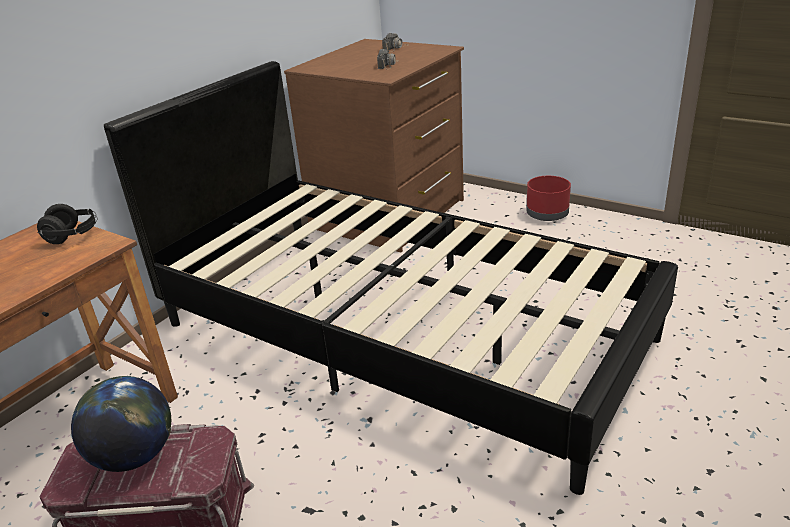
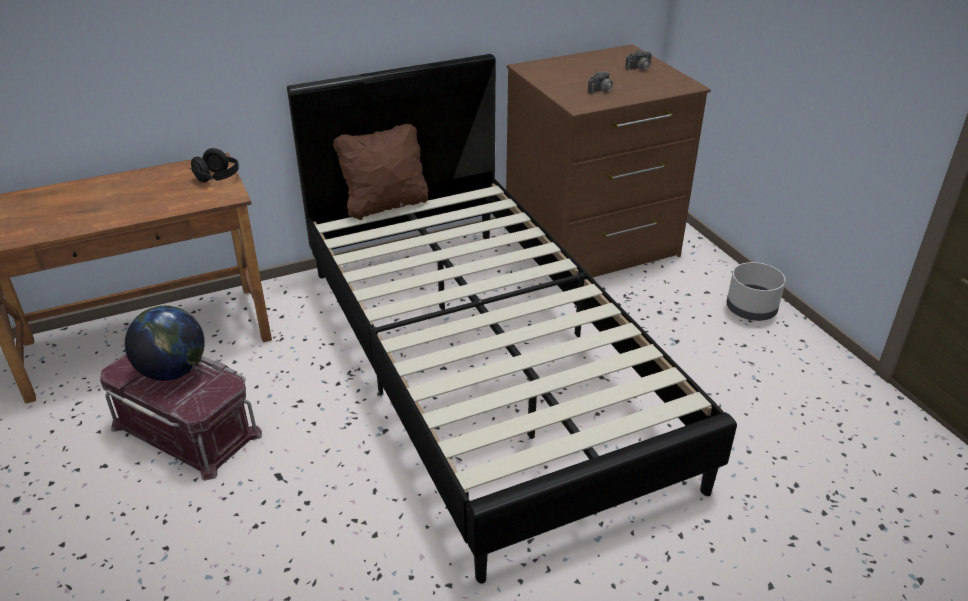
camera: 30 degrees right, 5 degrees up
red planter [526,176,571,221] -> grey planter [727,262,786,321]
none -> brown pillow [333,124,428,220]

